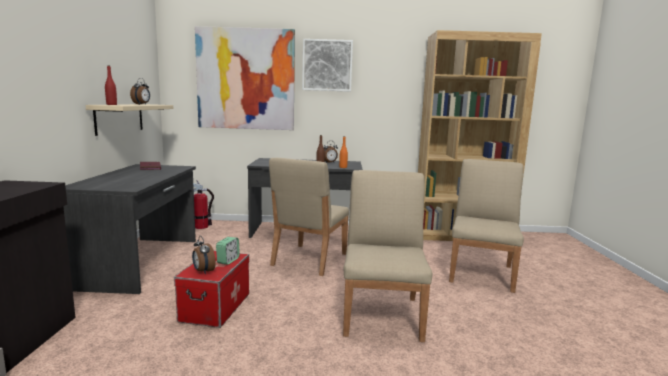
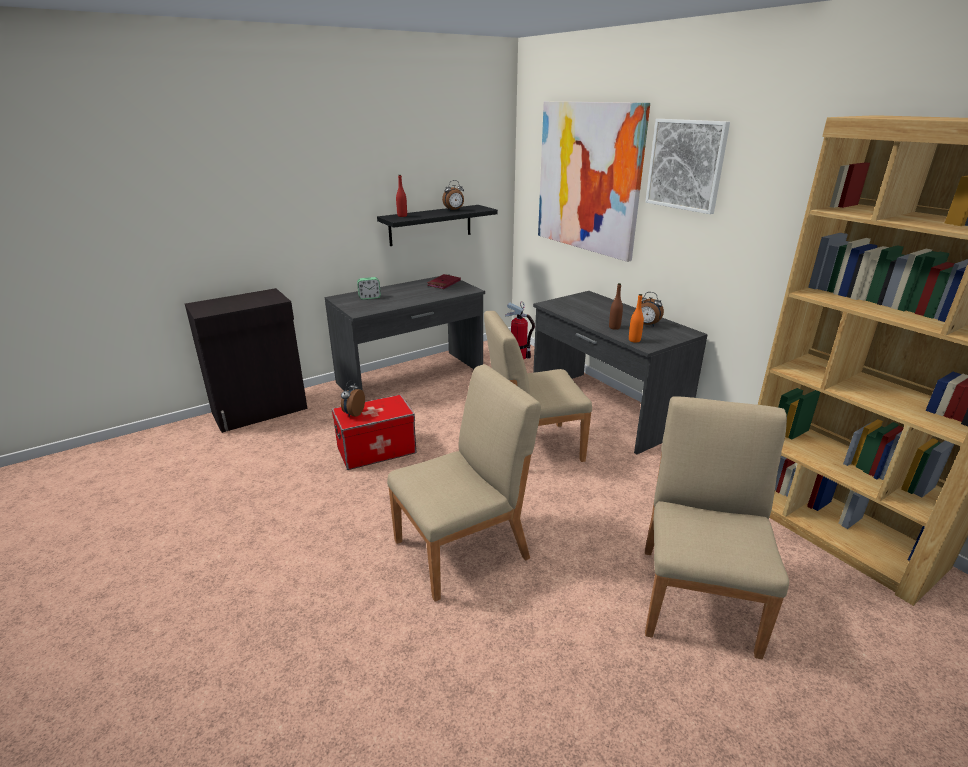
camera: 55 degrees right, 15 degrees up
beige shelf [85,104,173,136] -> black shelf [377,205,498,246]
alarm clock [216,237,240,265] -> alarm clock moved to [357,277,381,300]
beige chair [449,159,524,293] -> beige chair turned 60 degrees counterclockwise [645,396,789,659]

